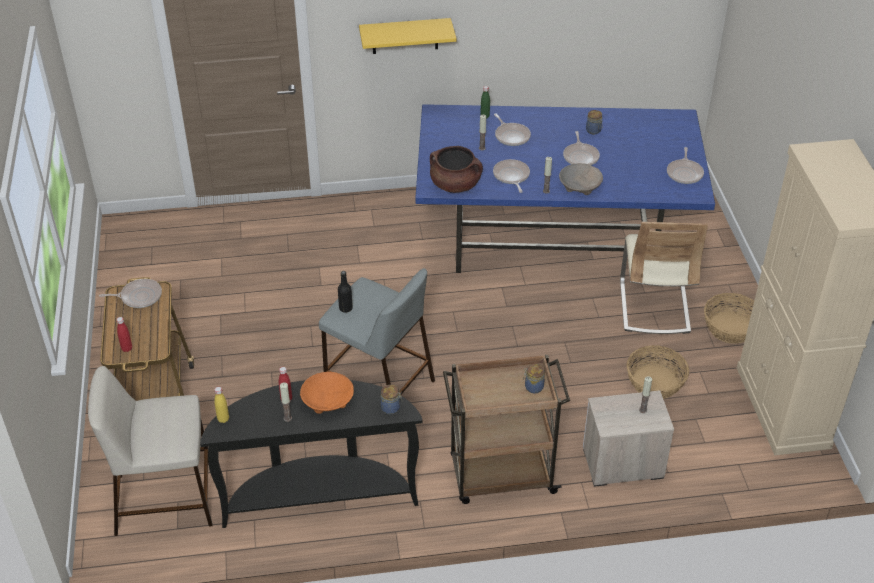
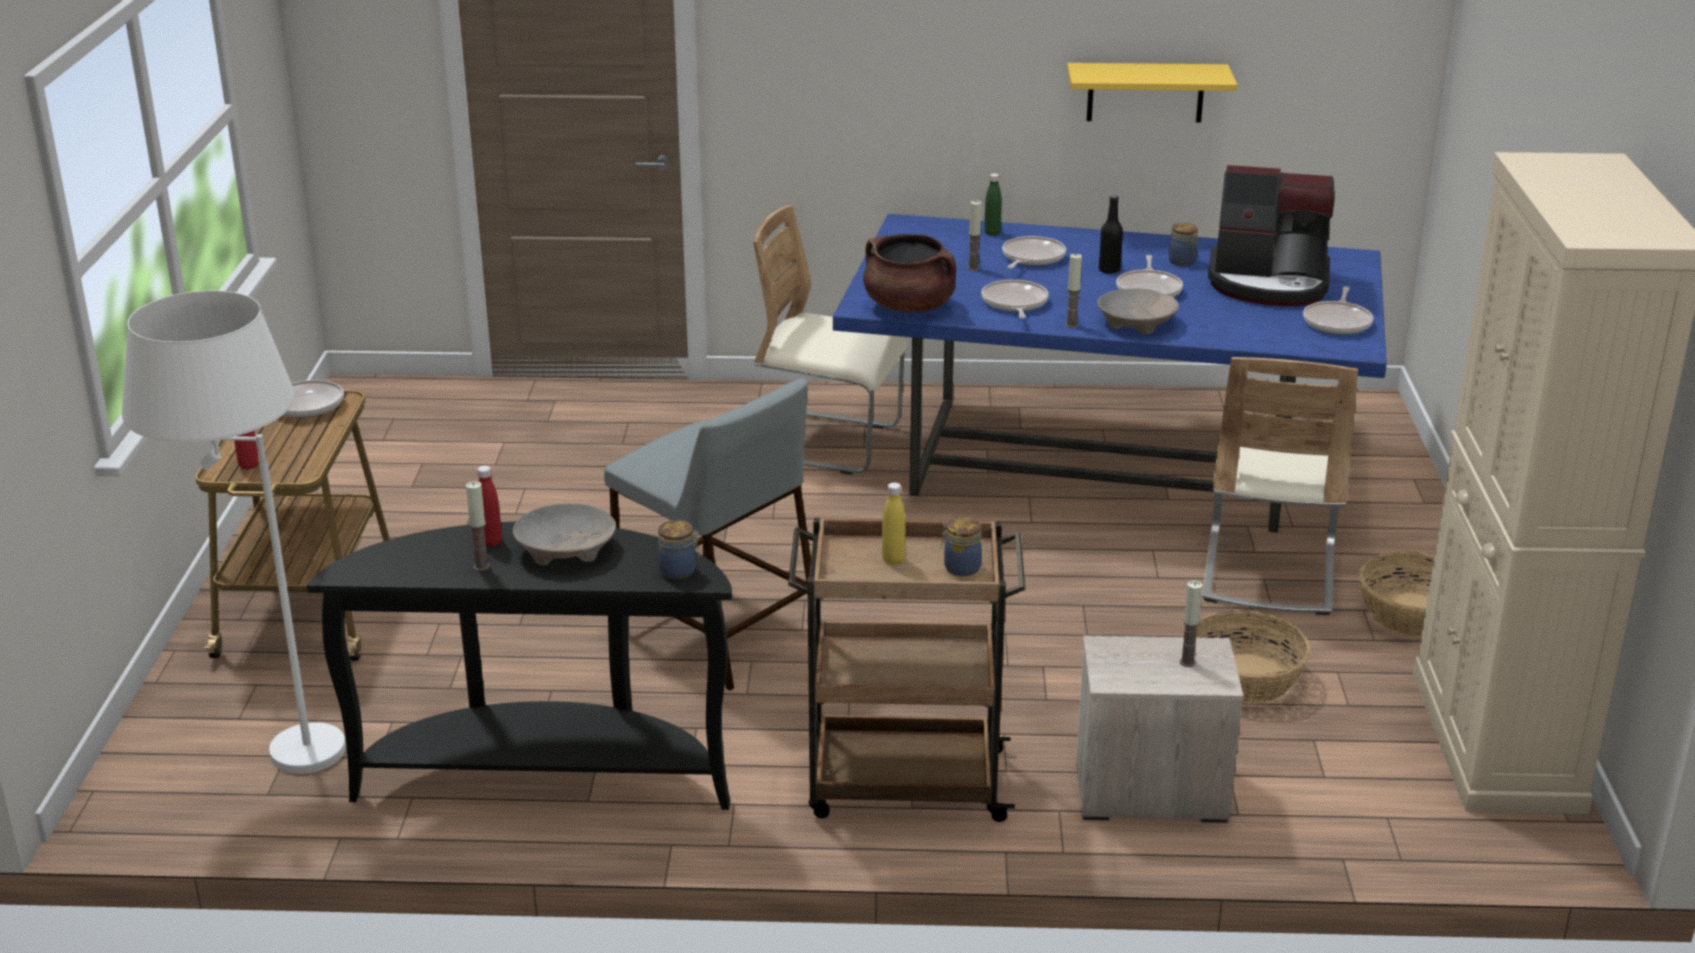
camera: 10 degrees right, 15 degrees down
beige stool [88,366,213,536] -> white floor lamp [122,291,346,774]
yellow bottle [214,387,229,423] -> yellow bottle moved to [882,482,905,565]
orange bowl [300,372,354,414] -> beige bowl [513,503,616,565]
black bottle [338,271,353,313] -> black bottle moved to [1099,195,1123,274]
yellow shelf [359,18,457,54] -> yellow shelf moved to [1067,63,1237,122]
frying pan [494,114,531,146] -> frying pan turned 135 degrees counterclockwise [1002,236,1066,269]
none -> beige chair [753,205,908,475]
none -> coffee machine [1208,165,1335,306]

